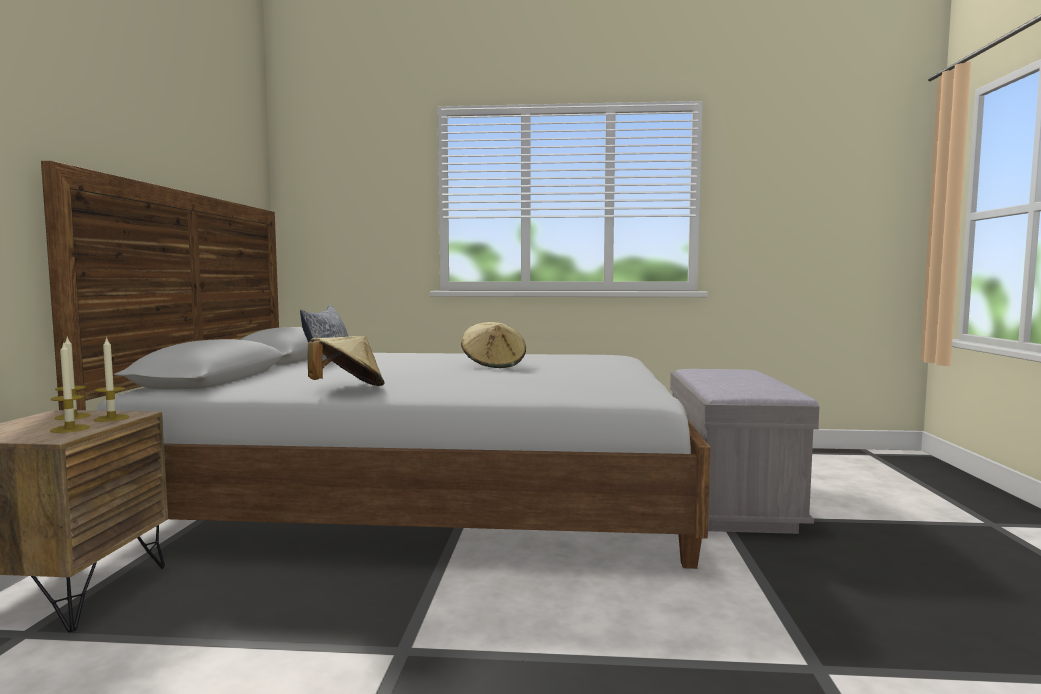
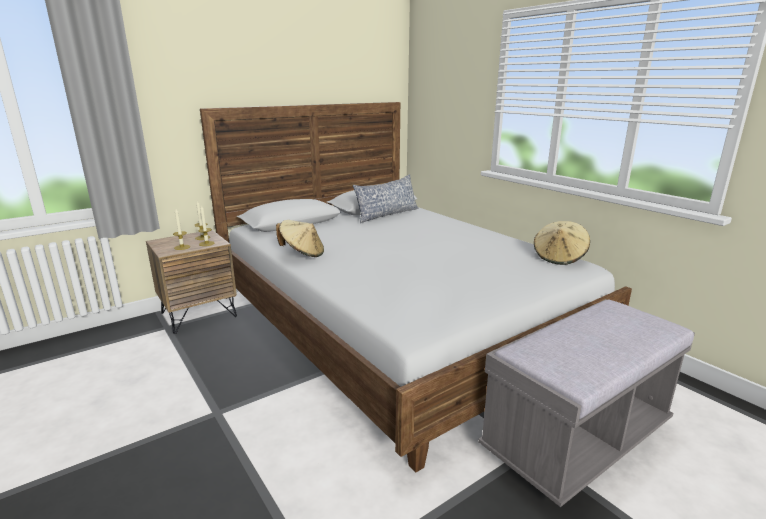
camera: 50 degrees right, 15 degrees up
beige hat [461,322,526,368] -> beige hat moved to [534,221,590,265]

